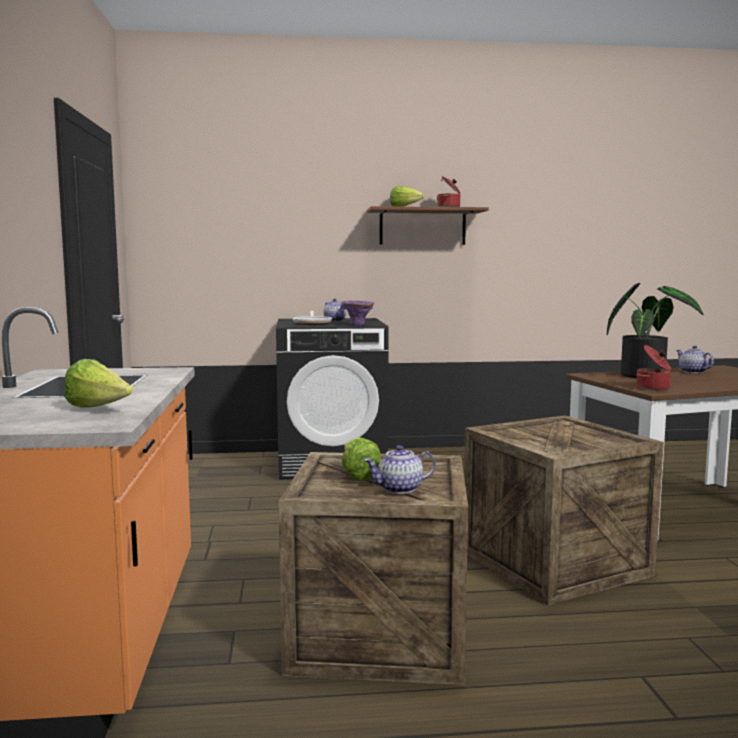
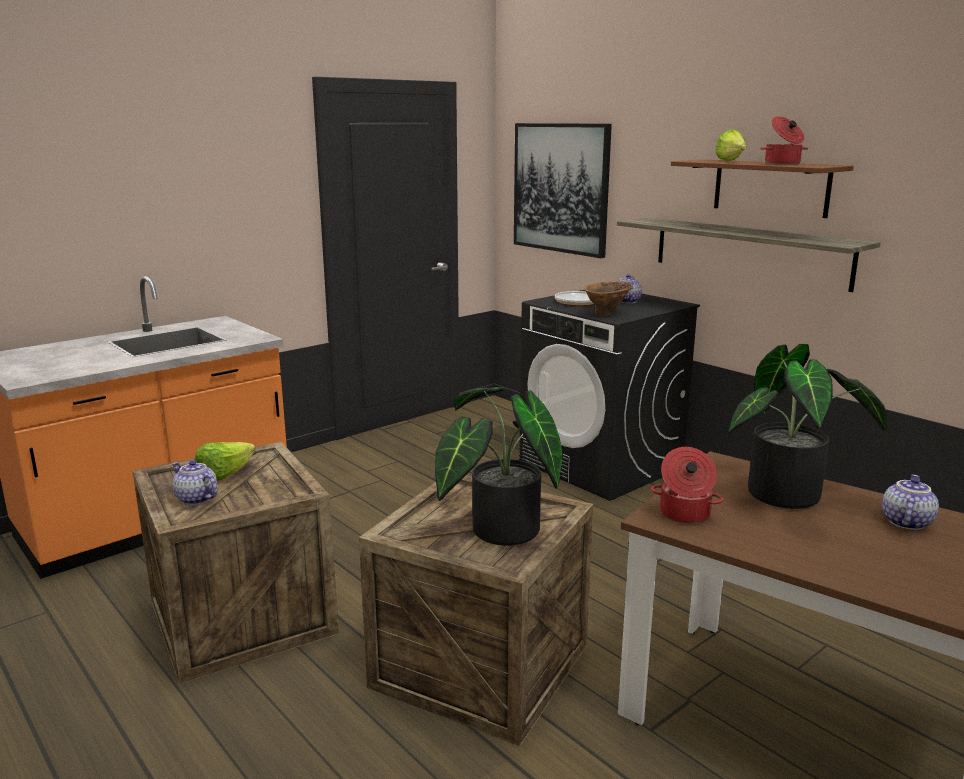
camera: 55 degrees right, 10 degrees up
lettuce [64,359,133,408] -> none
purple vase [341,300,375,325] -> brown vase [584,281,633,316]
none -> potted plant [435,387,563,546]
none -> picture [514,123,612,258]
none -> shelf [617,217,881,292]

